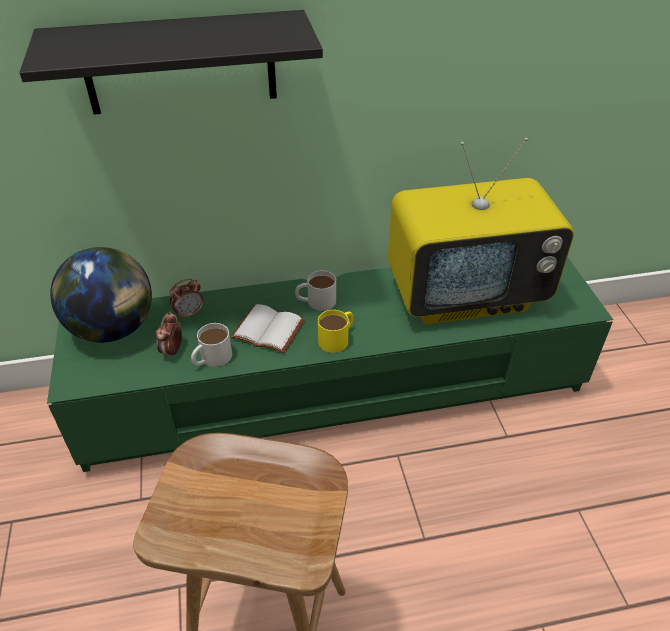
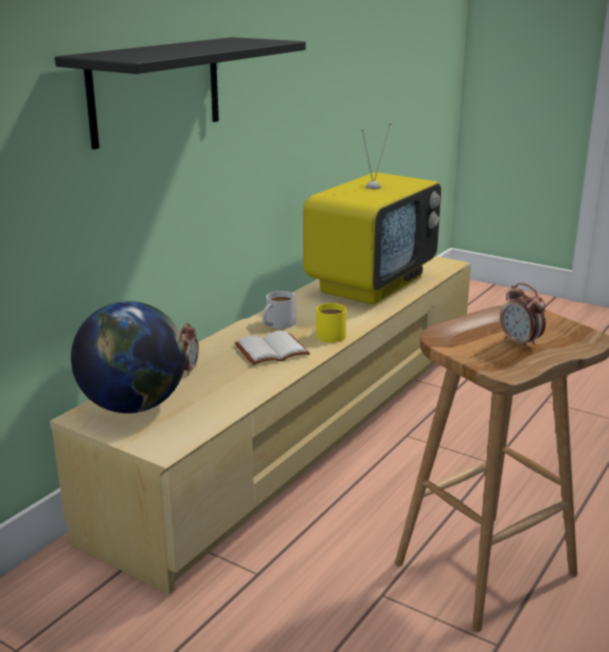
camera: 45 degrees left, 20 degrees down
green tv stand [47,257,613,472] -> beige tv stand [50,256,471,595]
alarm clock [155,312,182,358] -> alarm clock moved to [500,283,546,349]
white mug [191,323,232,367] -> none

